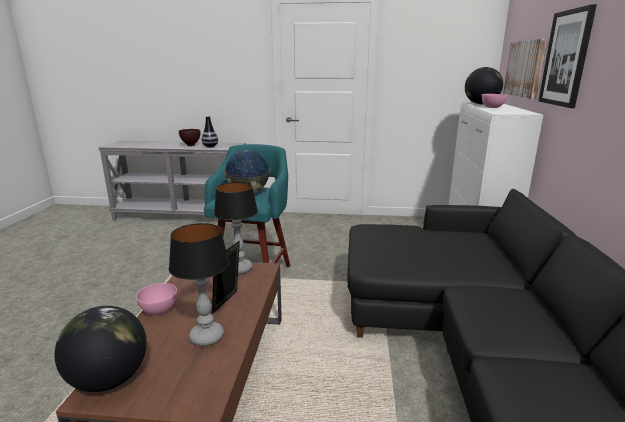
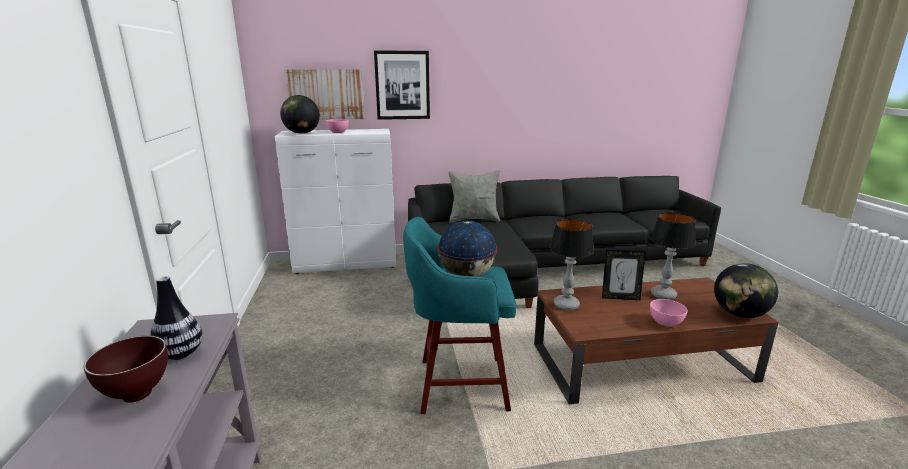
camera: 105 degrees left, 0 degrees up
none -> grey pillow [449,170,500,223]

